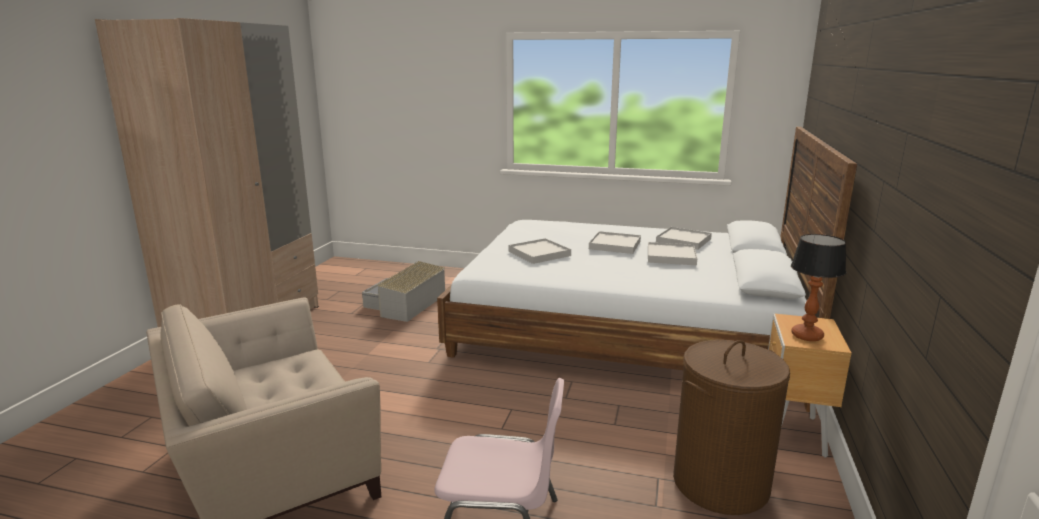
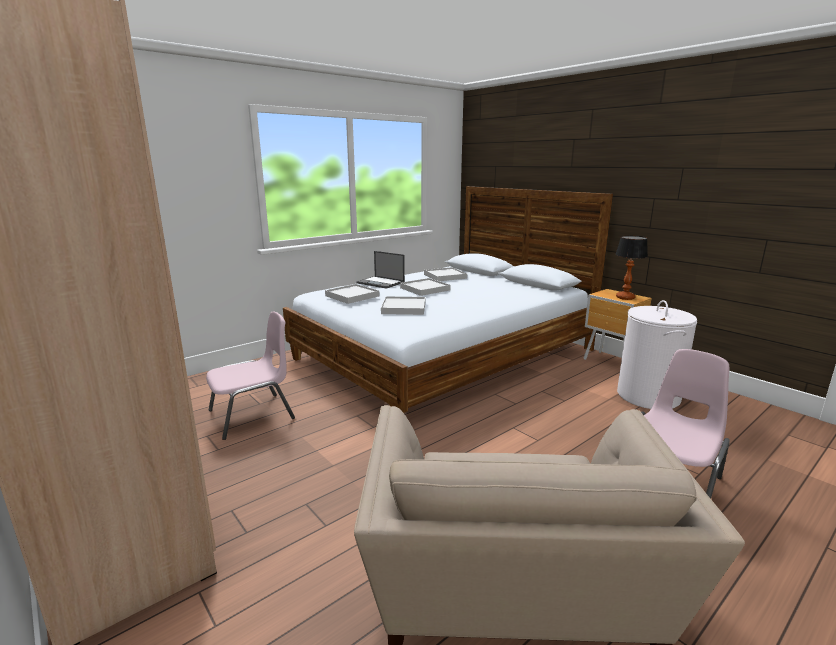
camera: 55 degrees left, 0 degrees up
grey storage box [362,261,445,322] -> pink chair [206,311,295,440]
white tray [648,242,698,265] -> white tray moved to [325,284,379,304]
brown laundry basket [673,340,790,515] -> white laundry basket [617,300,697,409]
none -> laptop [356,251,405,289]

